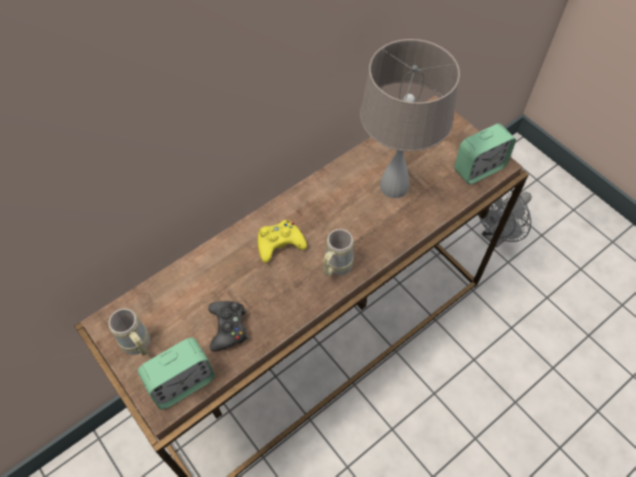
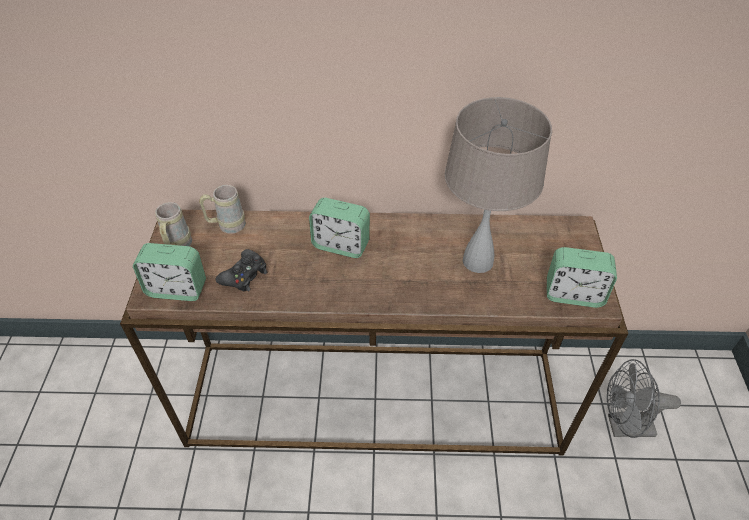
camera: 40 degrees right, 10 degrees down
yellow game controller [257,220,307,263] -> alarm clock [309,198,370,258]
beige mug [323,229,354,276] -> beige mug moved to [199,185,246,234]

